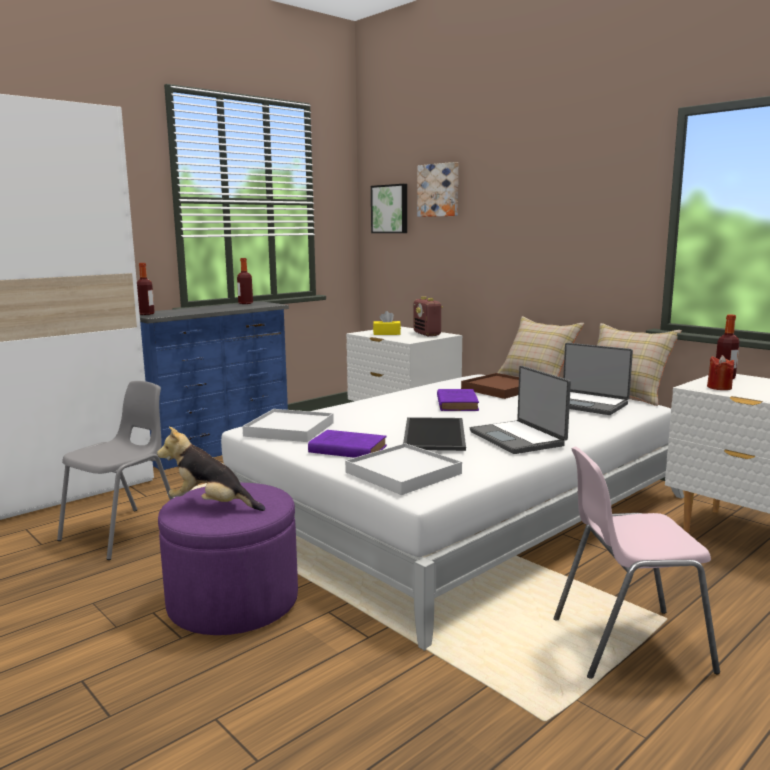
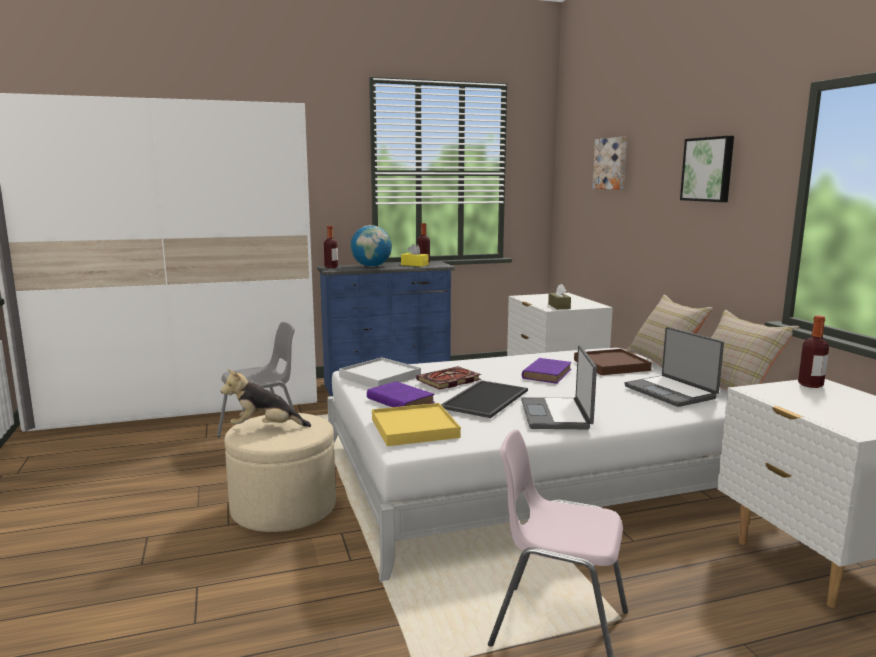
camera: 25 degrees right, 0 degrees up
plush toy [157,427,265,511] -> plush toy turned 45 degrees counterclockwise [221,369,311,427]
purple ottoman [158,483,298,635] -> beige ottoman [224,413,336,532]
white tray [345,443,462,495] -> yellow tray [372,403,461,446]
picture [371,184,407,233] -> picture moved to [680,136,734,202]
yellow tissue box [373,311,401,335] -> yellow tissue box moved to [401,244,428,267]
radio [414,296,443,336] -> none
red candle [707,355,734,390] -> none
none -> globe [351,225,392,267]
none -> book [416,366,481,390]
none -> brown tissue box [548,284,571,309]

